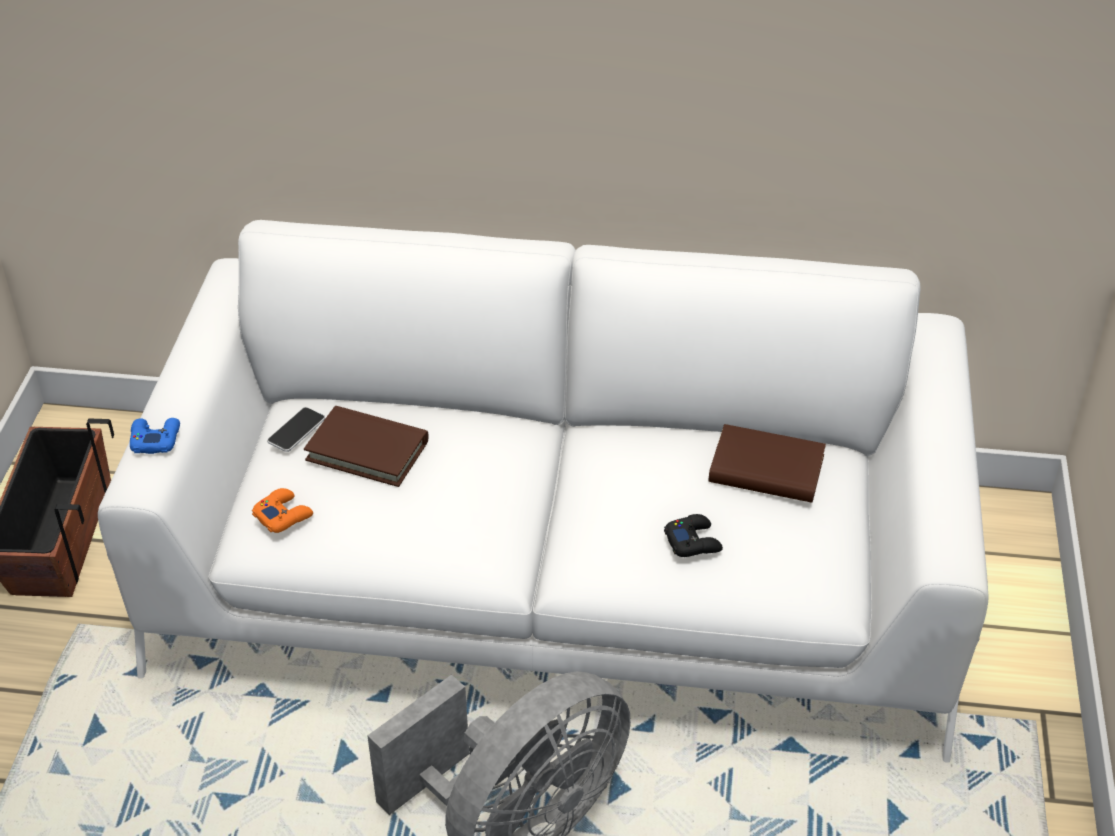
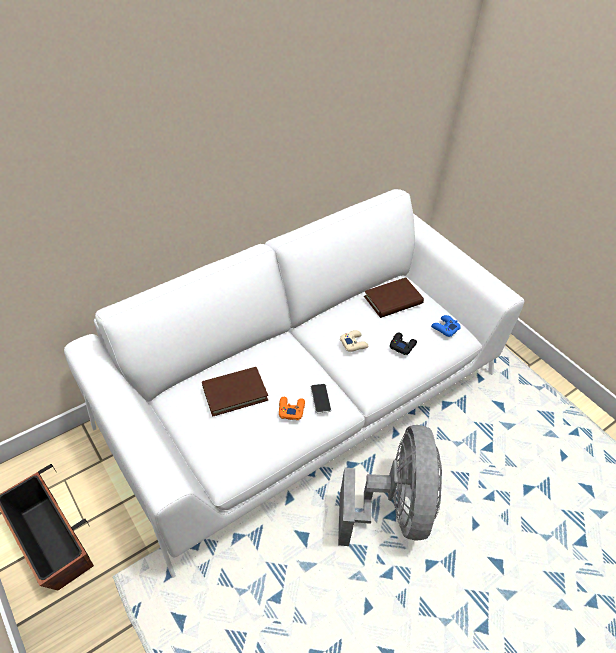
camera: 45 degrees left, 5 degrees up
blue game controller [130,418,180,454] -> blue game controller moved to [431,315,460,337]
orange game controller [252,488,313,533] -> orange game controller moved to [279,397,305,420]
phone [267,407,325,452] -> phone moved to [311,384,331,413]
none -> beige game controller [340,330,369,352]

